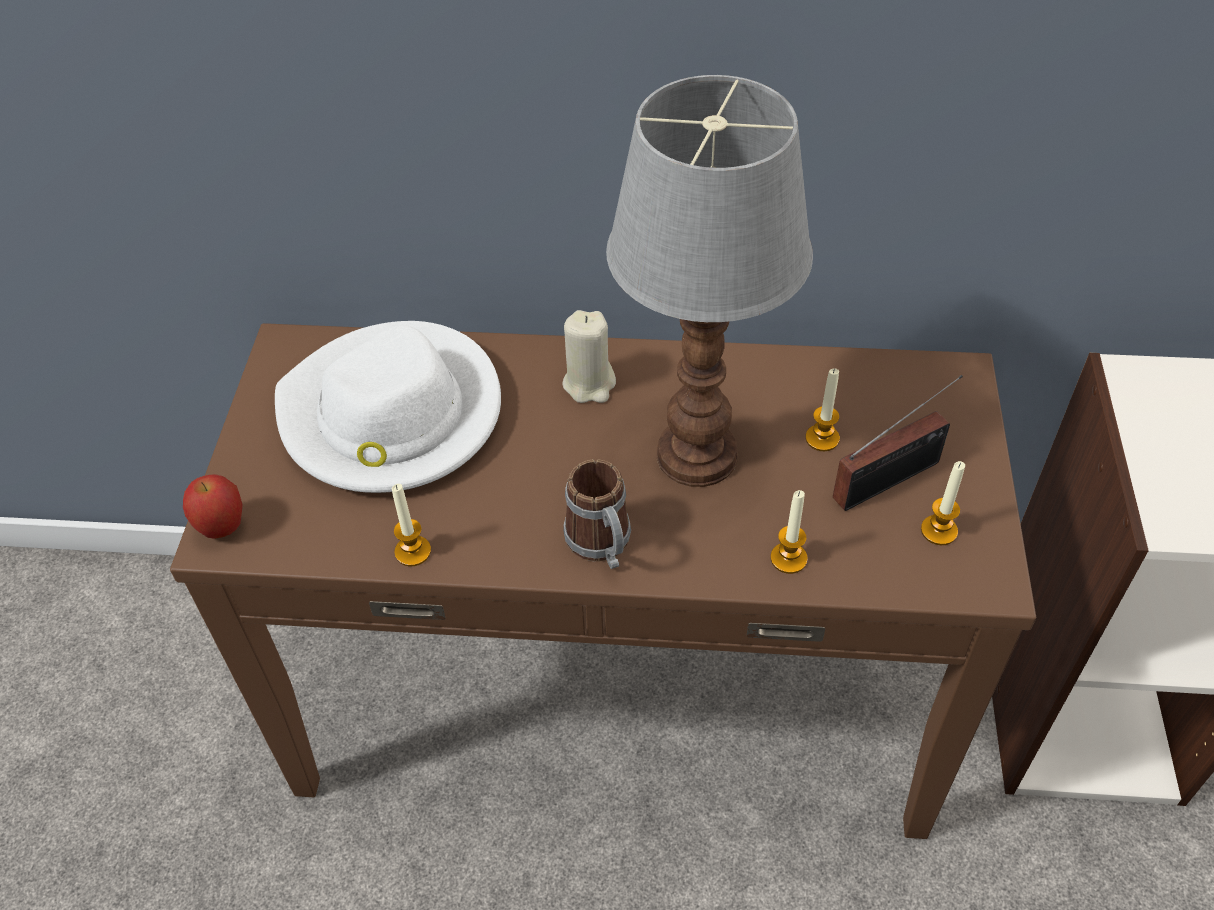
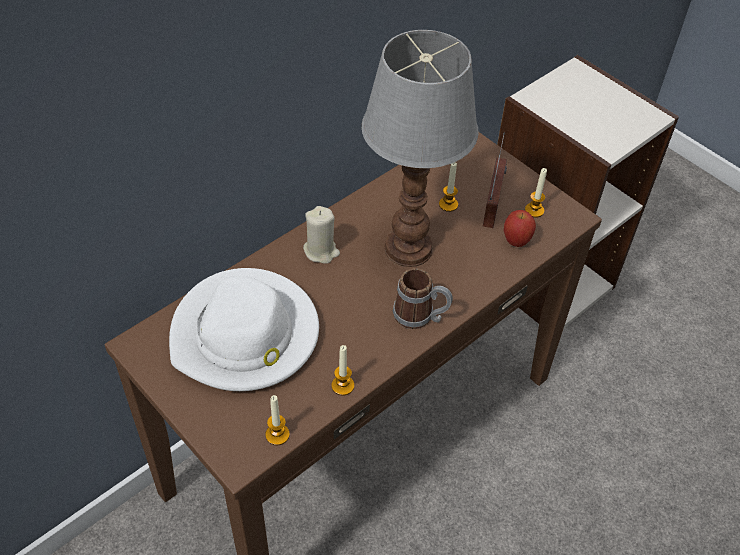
camera: 50 degrees left, 0 degrees up
apple [183,474,243,539] -> apple moved to [503,210,536,247]
candle [770,490,808,574] -> candle moved to [265,395,290,445]

